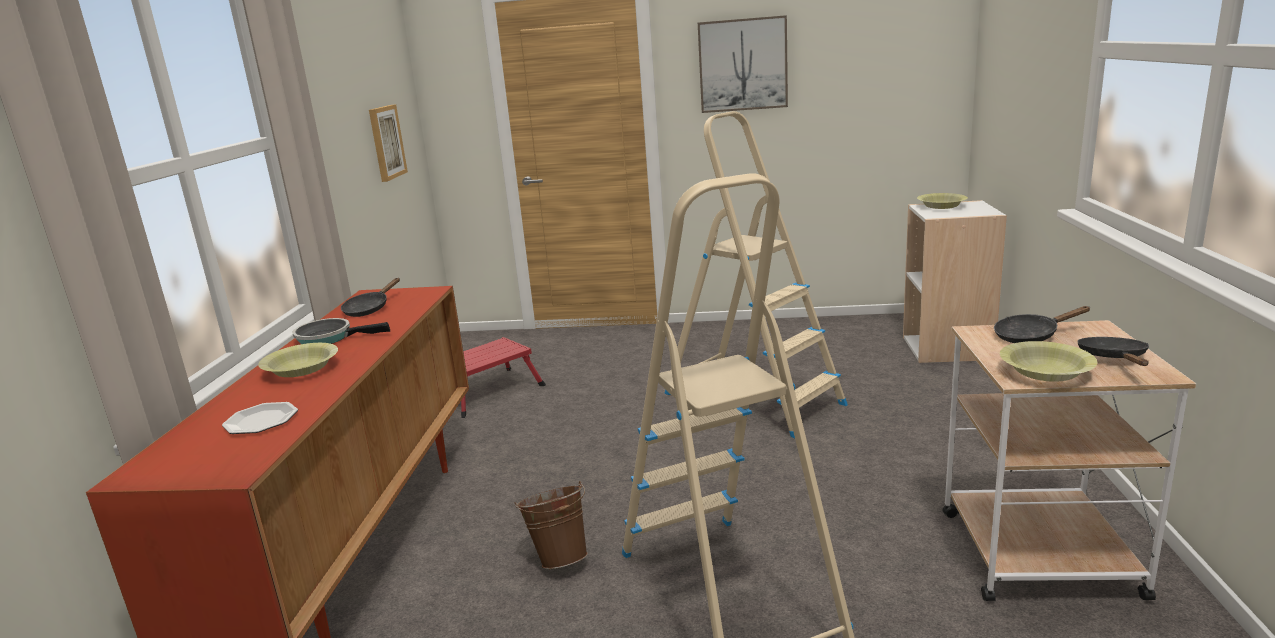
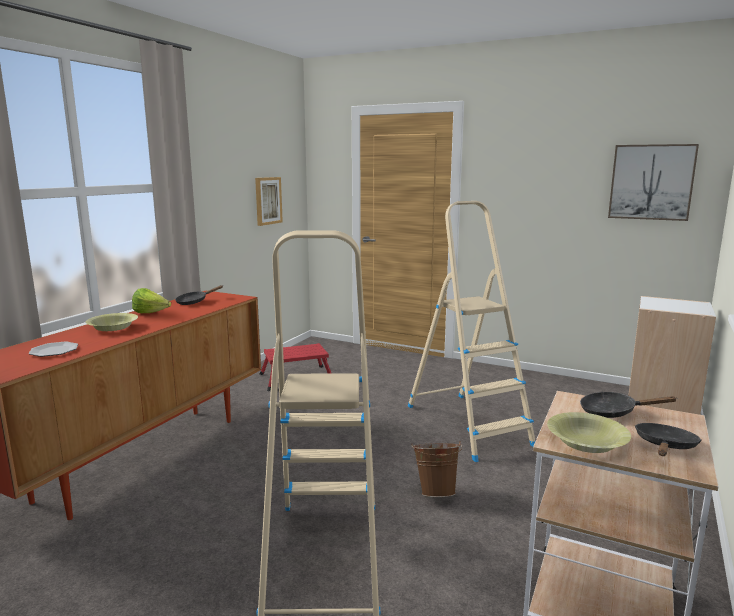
camera: 20 degrees right, 5 degrees down
frying pan [292,318,390,344] -> lettuce [132,288,171,313]
brown bucket [514,481,588,569] -> brown bucket moved to [411,441,462,497]
picture [698,15,788,113] -> picture moved to [608,144,699,221]
yellow bowl [917,193,968,209] -> none

